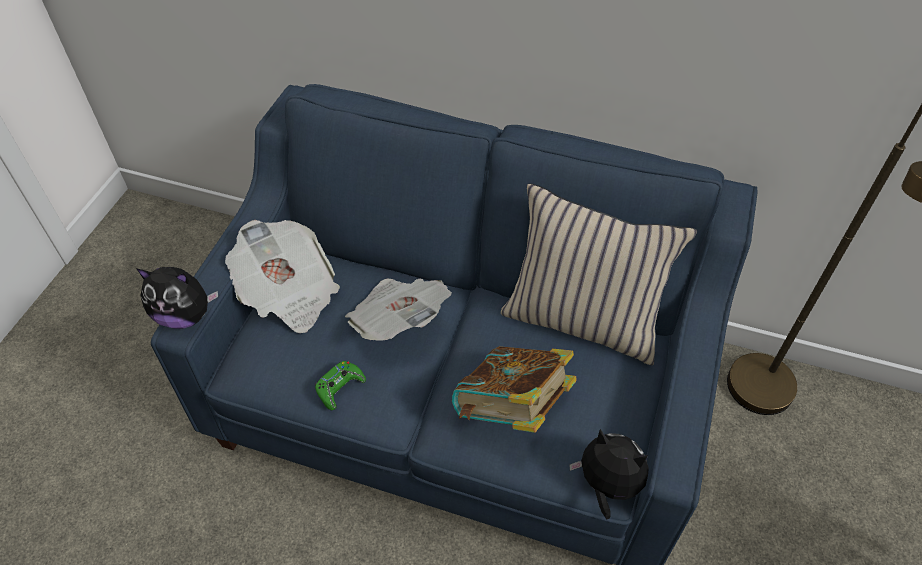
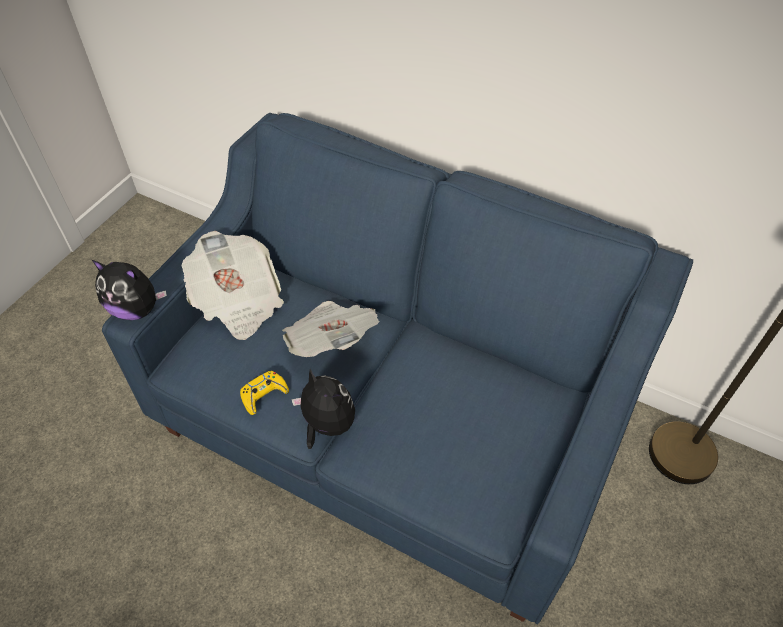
camera: 10 degrees right, 0 degrees up
green game controller [315,361,366,410] -> yellow game controller [240,371,289,415]
book [452,346,577,433] -> none
beige pillow [501,183,697,365] -> none
plush toy [569,429,649,519] -> plush toy moved to [291,369,355,449]

